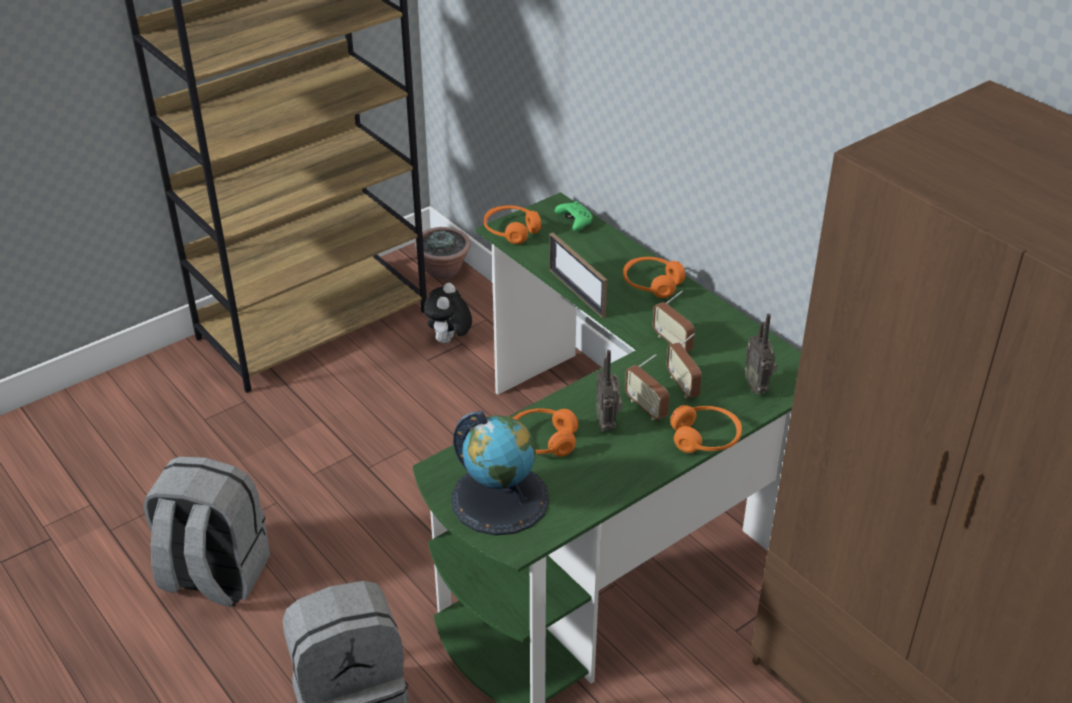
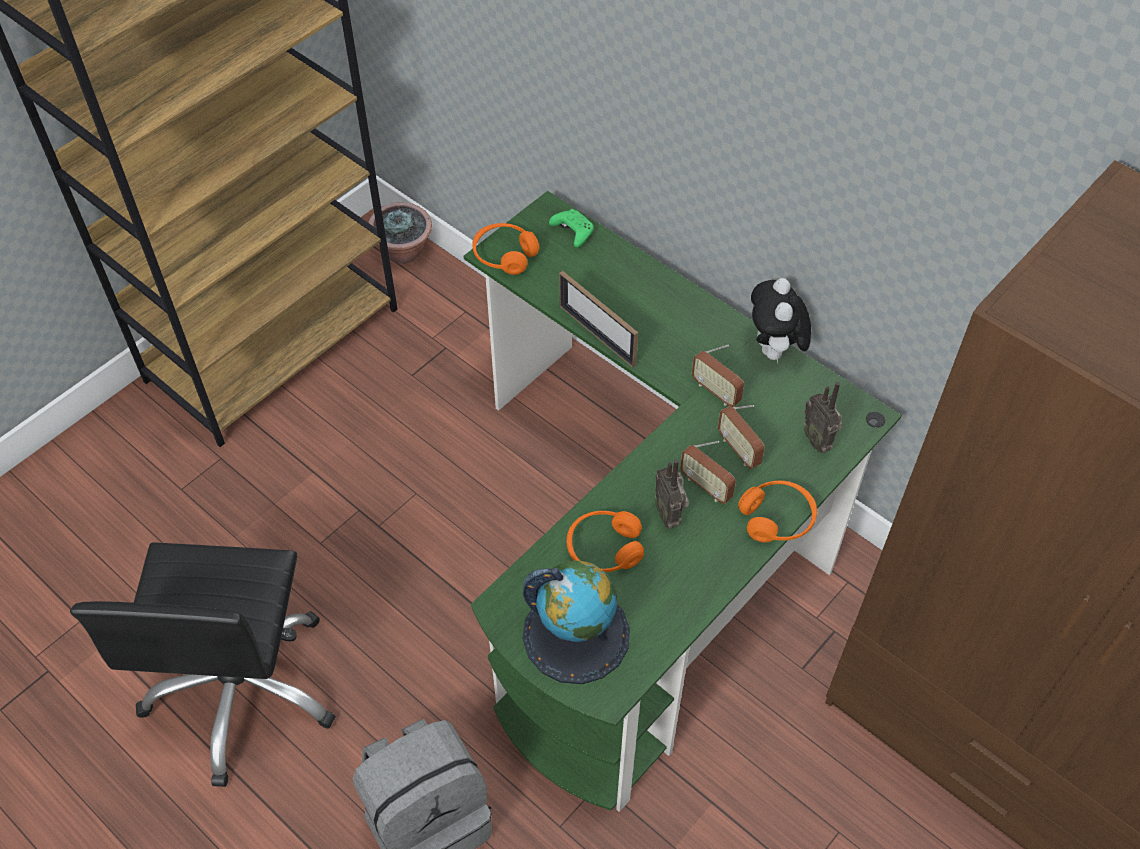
camera: 10 degrees left, 15 degrees up
grey backpack [143,456,270,607] -> black office chair [70,542,335,787]
plush toy [424,283,472,343] -> plush toy moved to [751,278,811,363]
orange headphones [623,257,685,298] -> none

